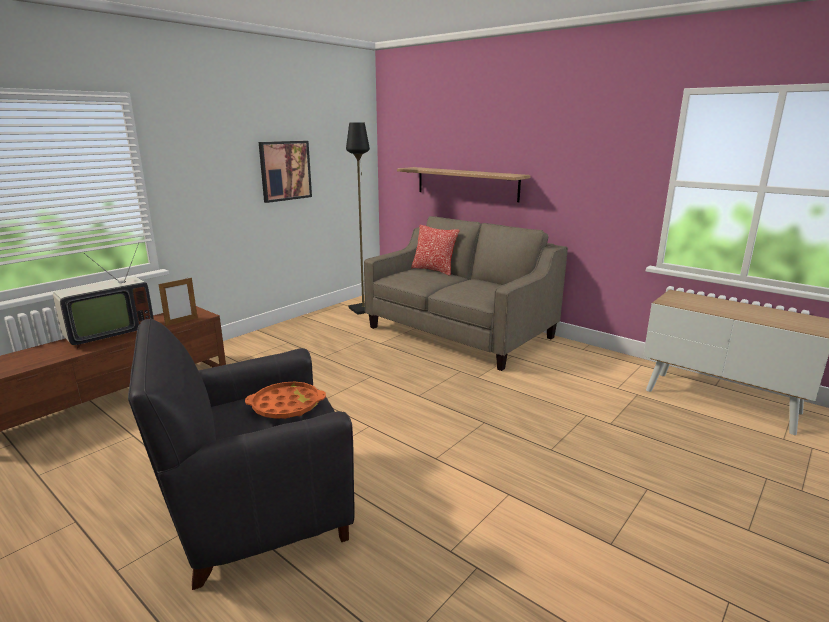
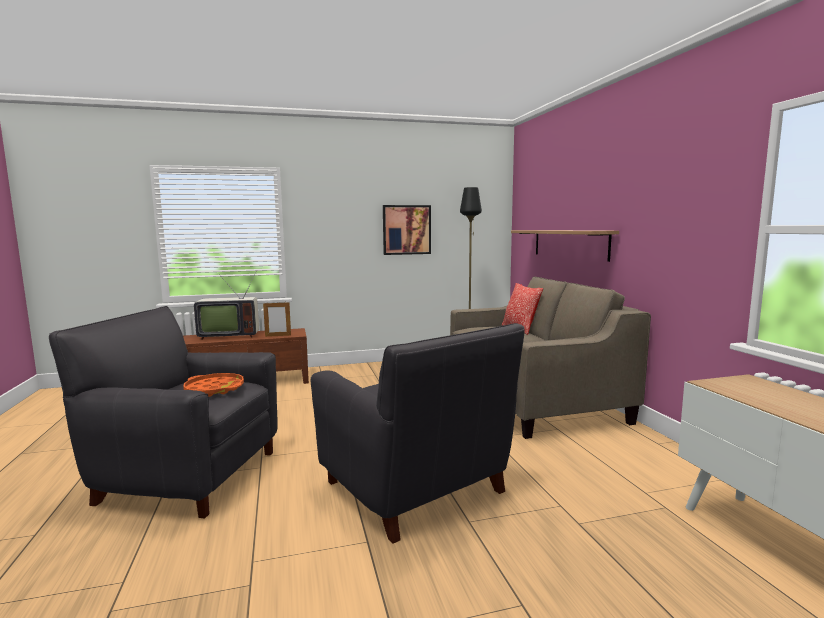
camera: 35 degrees right, 10 degrees down
none -> black armchair [311,323,524,544]

